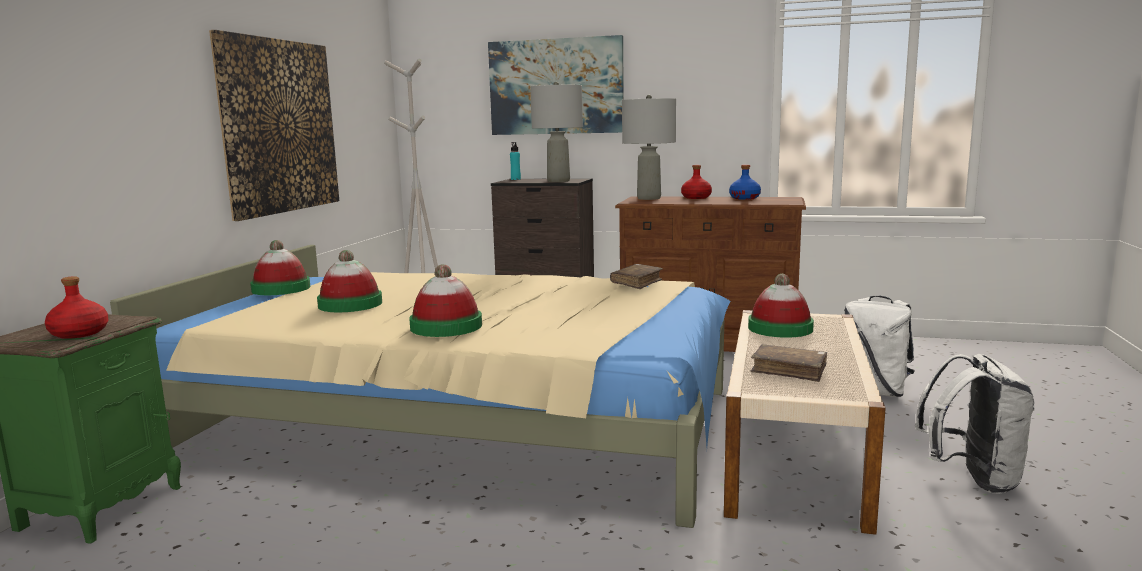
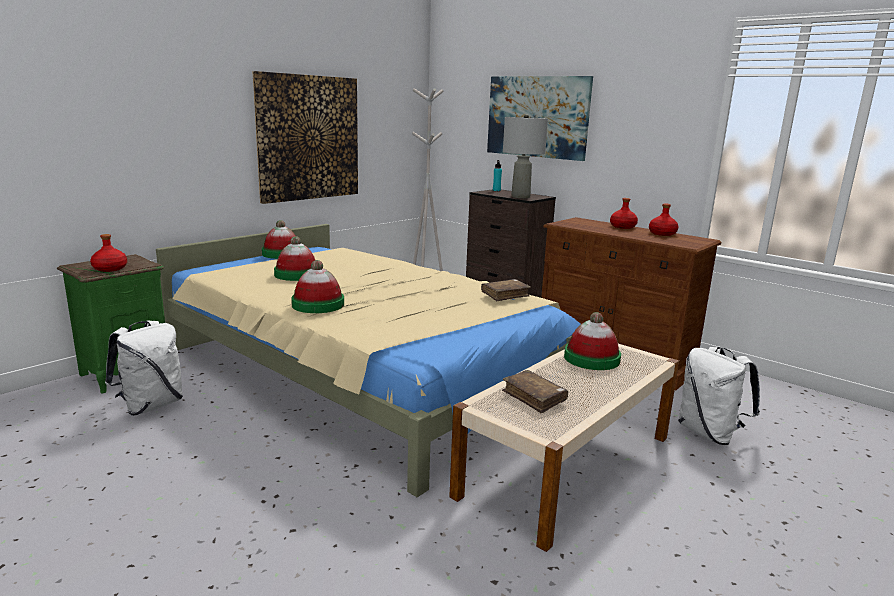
camera: 25 degrees right, 5 degrees up
grey table lamp [622,95,676,200] -> none
blue bottle [729,165,761,200] -> red bottle [649,203,678,236]
white backpack [915,354,1035,494] -> white backpack moved to [105,320,183,416]

